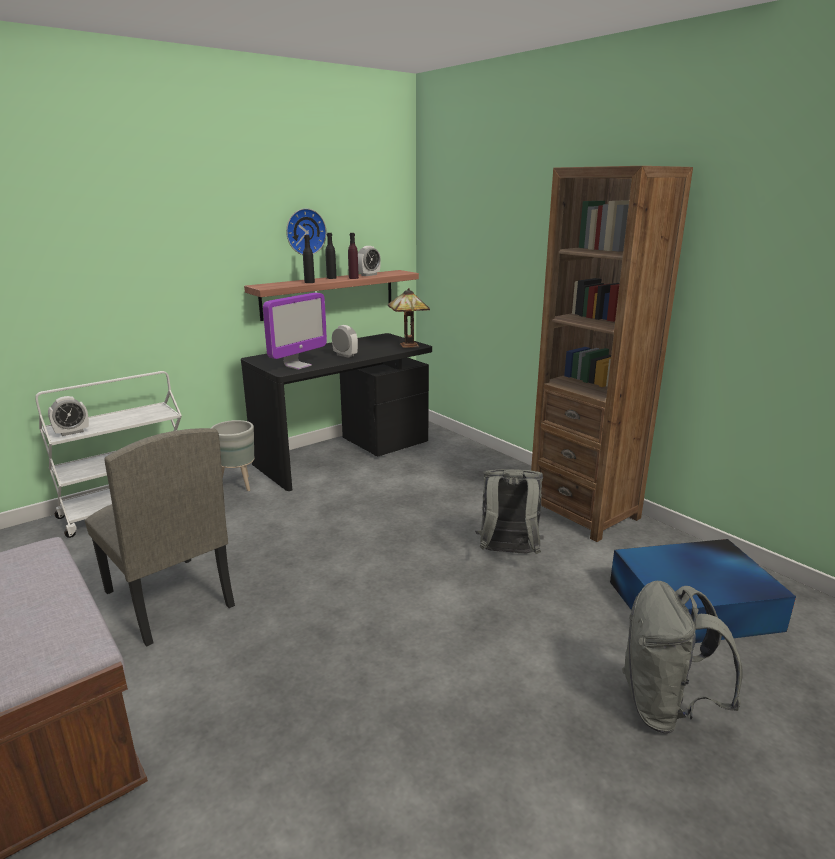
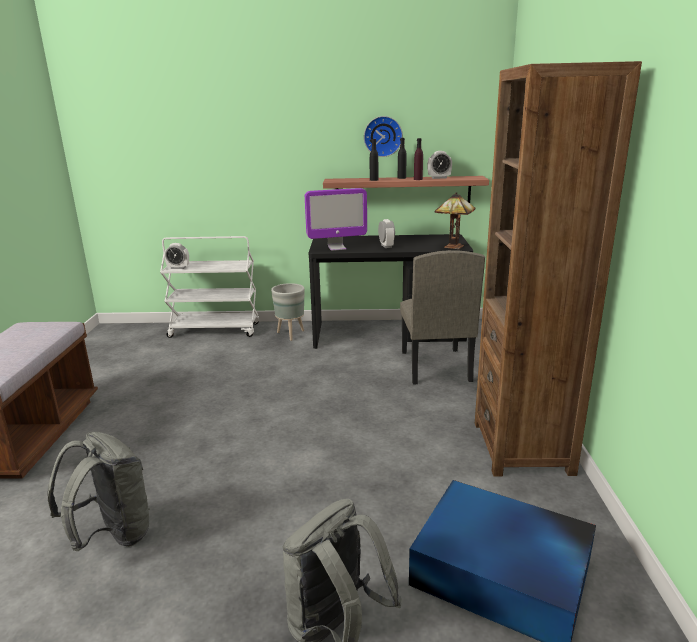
camera: 40 degrees right, 0 degrees up
beige chair [85,428,235,646] -> beige chair moved to [400,250,485,385]
grey backpack [475,469,543,554] -> grey backpack moved to [47,432,150,551]

